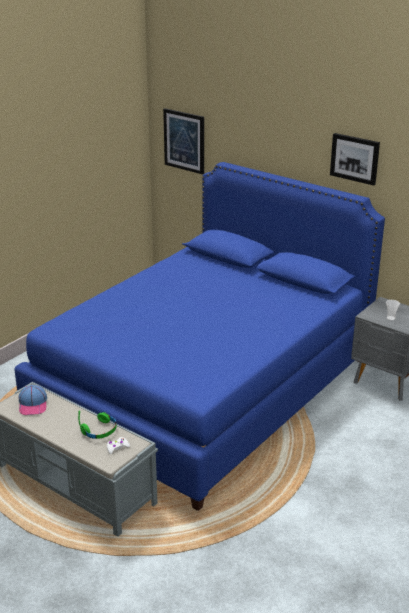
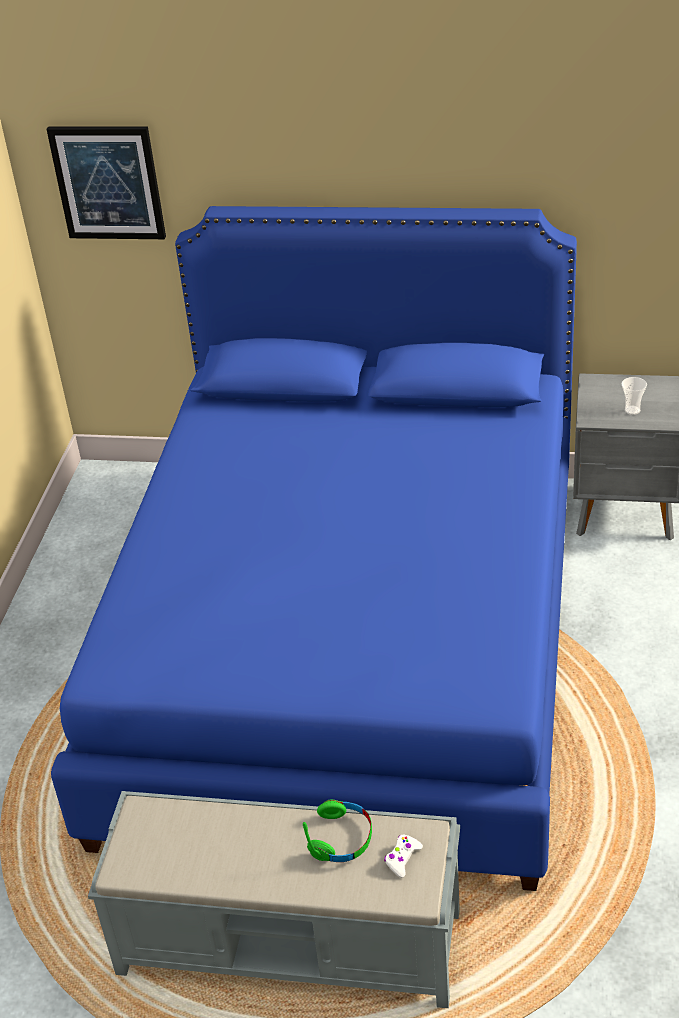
camera: 25 degrees left, 10 degrees up
cap [19,385,47,415] -> none
picture [330,133,380,186] -> none

